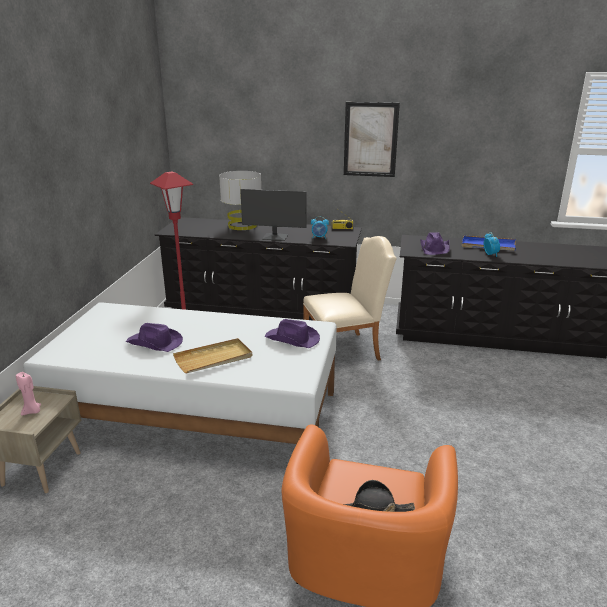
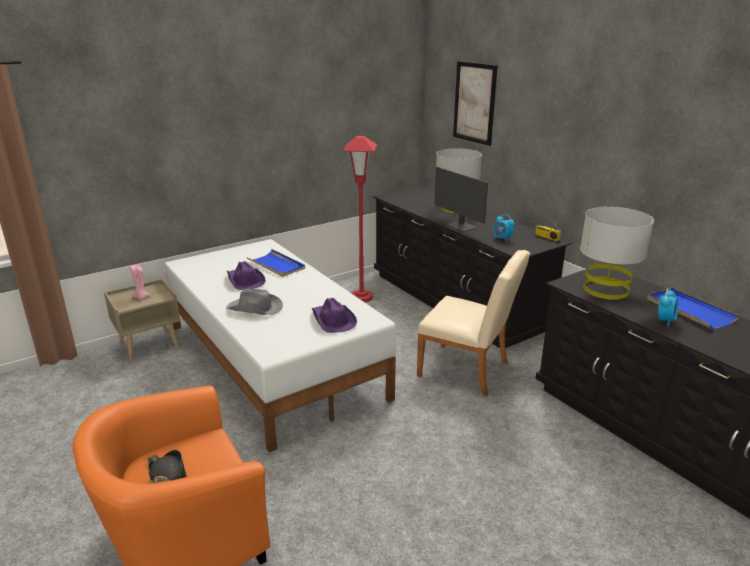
camera: 45 degrees right, 0 degrees up
beige tray [173,338,252,373] -> grey hat [226,289,283,315]
picture [344,102,400,177] -> picture moved to [453,61,498,146]
purple hat [420,232,450,255] -> grey table lamp [580,207,654,300]
none -> blue tray [246,249,305,277]

